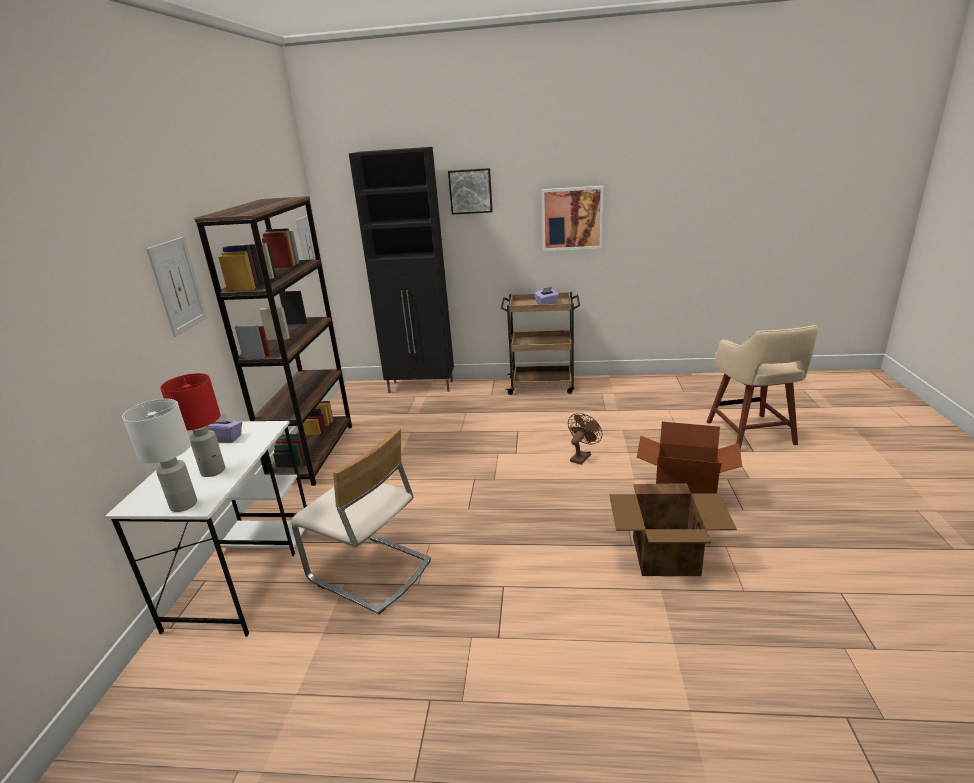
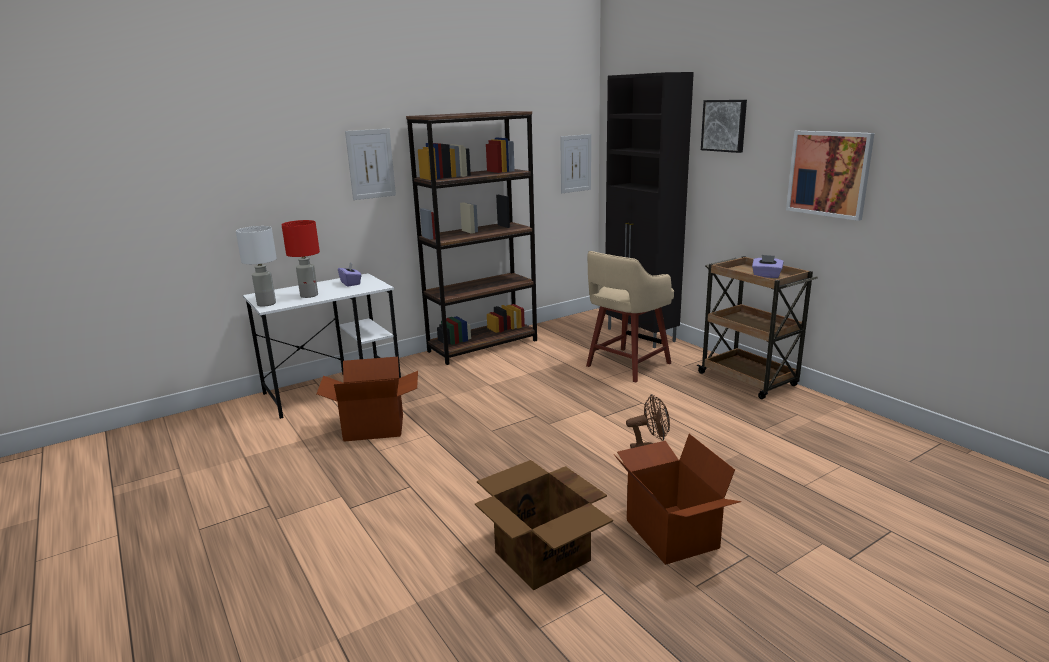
camera: 50 degrees right, 5 degrees down
beige chair [290,428,431,614] -> cardboard box [316,357,418,442]
beige stool [707,325,818,449] -> beige stool moved to [586,251,674,383]

